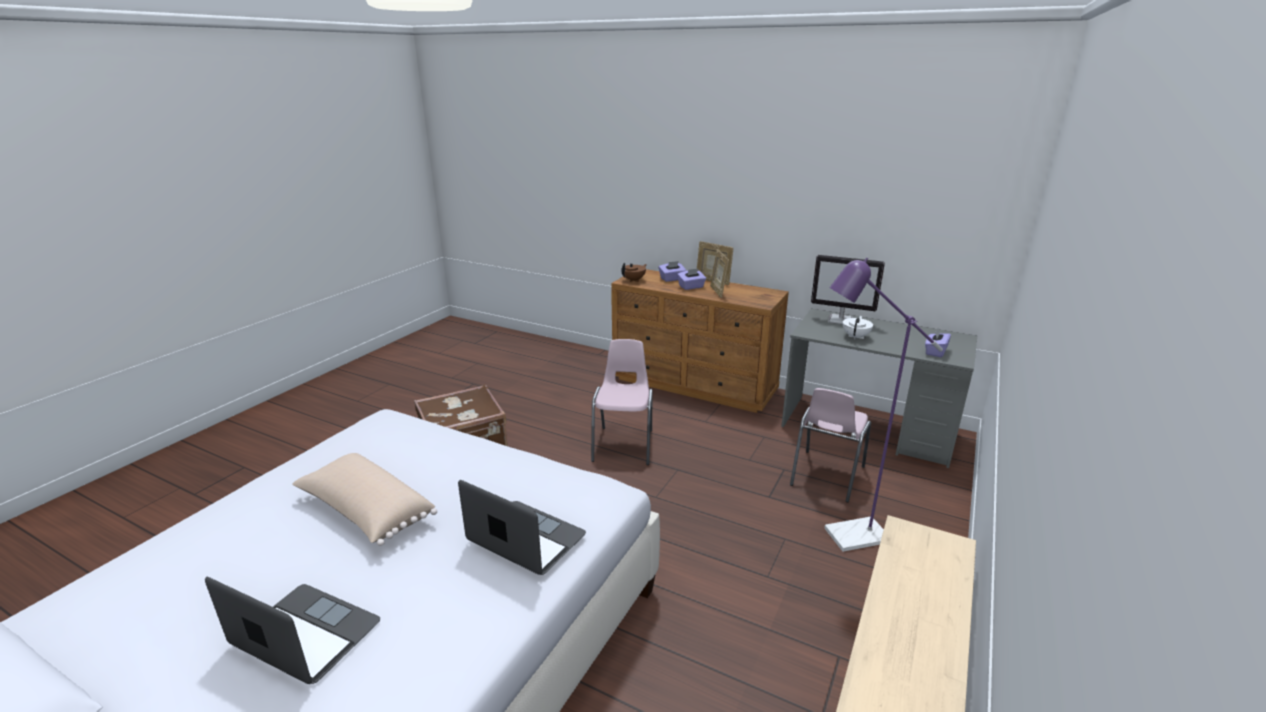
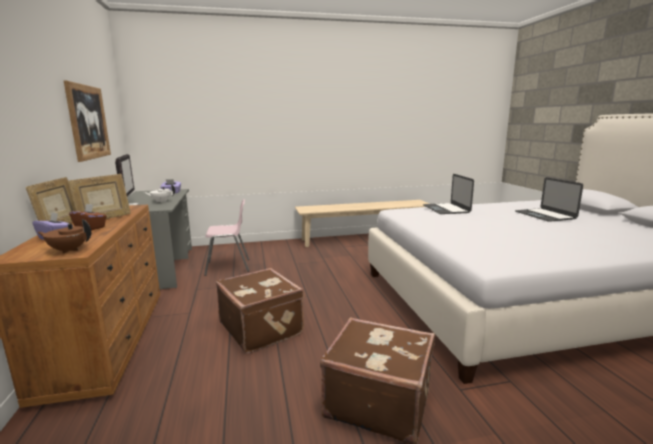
camera: 130 degrees left, 10 degrees down
beige pillow [292,453,437,546] -> none
pink chair [591,339,652,465] -> brown suitcase [216,268,304,353]
purple tissue box [677,268,706,290] -> brown tissue box [69,203,107,230]
purple floor lamp [824,258,943,552] -> none
none -> picture [64,81,111,162]

